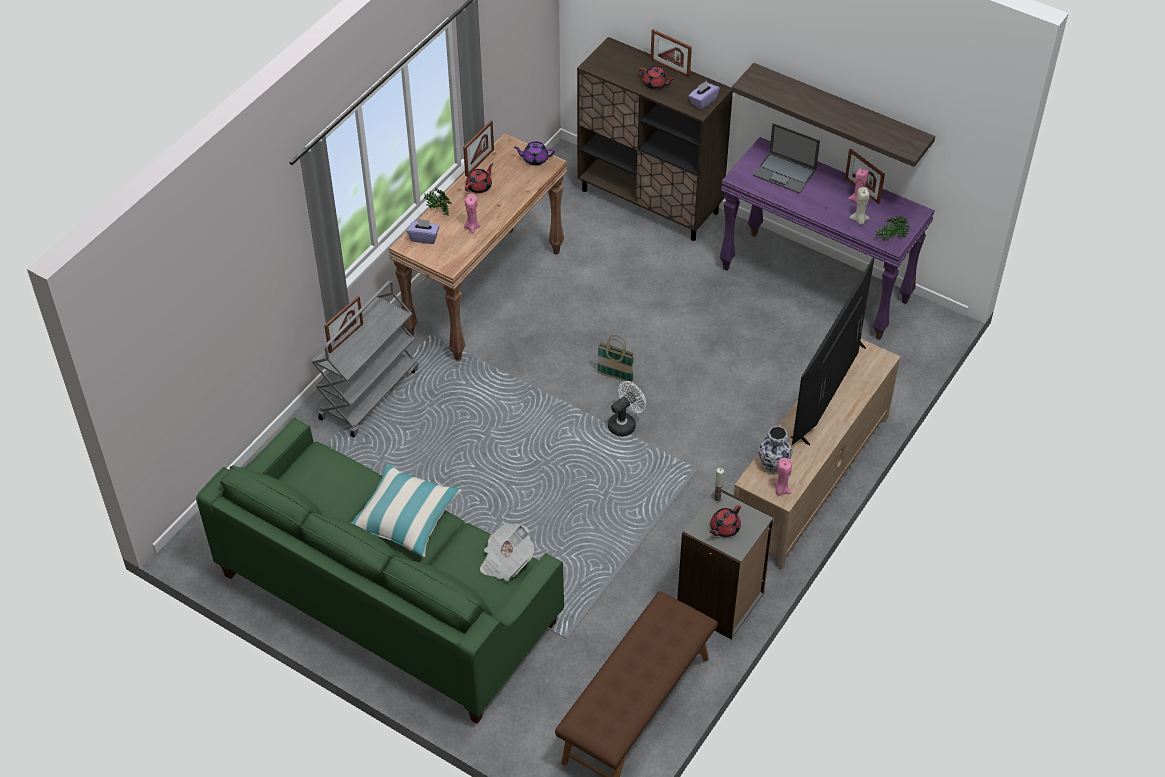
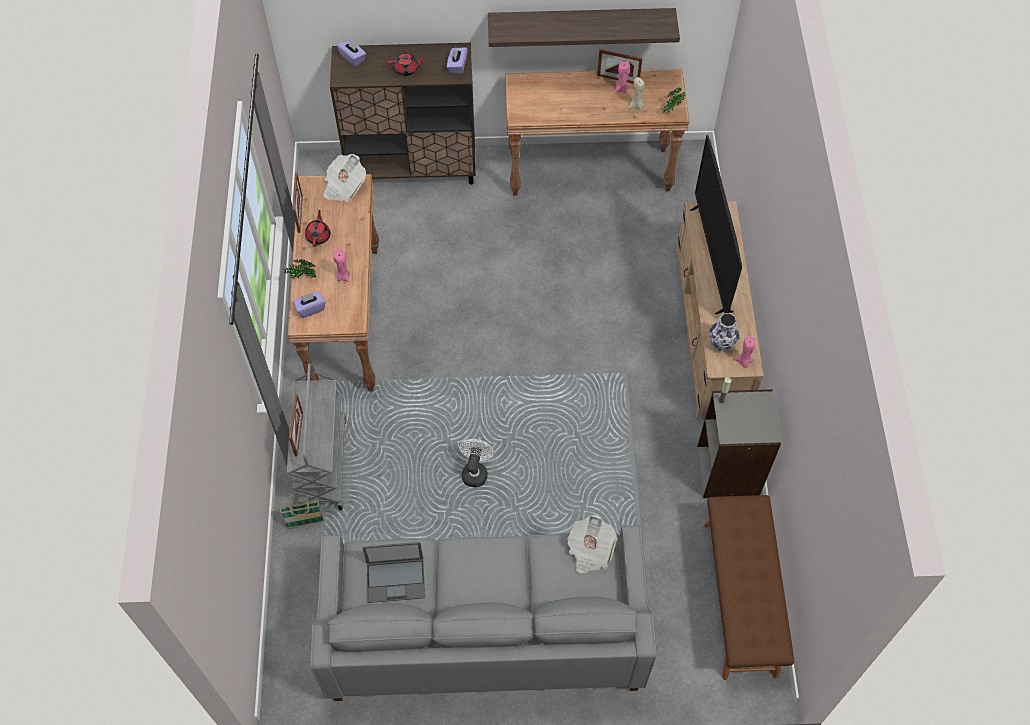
camera: 35 degrees left, 10 degrees up
green sofa [196,418,564,724] -> grey sofa [310,525,657,701]
pillow [351,463,462,557] -> none
purple teapot [514,141,555,166] -> newspaper [323,154,366,202]
basket [597,335,634,383] -> basket moved to [280,497,324,529]
white fan [608,381,646,437] -> white fan moved to [460,439,494,487]
picture frame [651,29,692,78] -> none
red teapot [710,505,741,537] -> none
purple console table [719,137,935,340] -> brown console table [505,69,689,196]
laptop [753,123,820,194] -> laptop moved to [362,542,425,603]
none -> purple tissue box [337,40,366,67]

